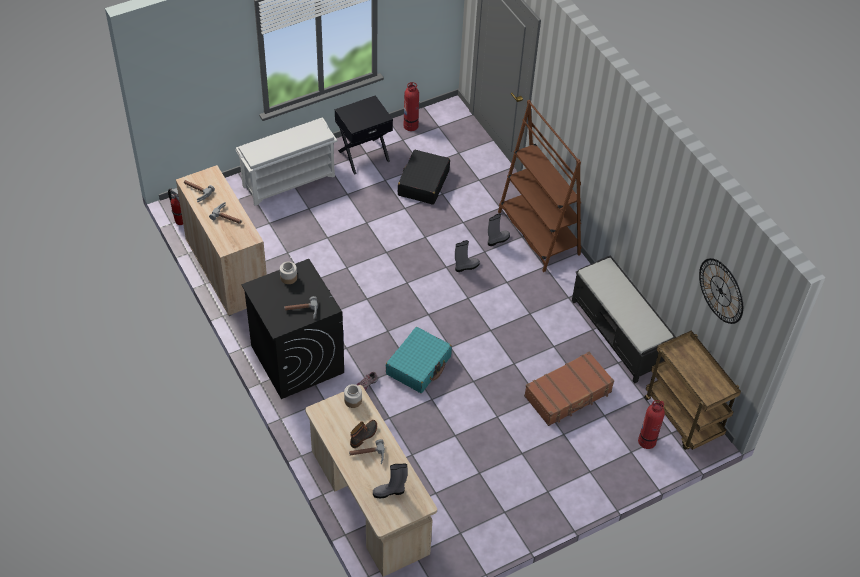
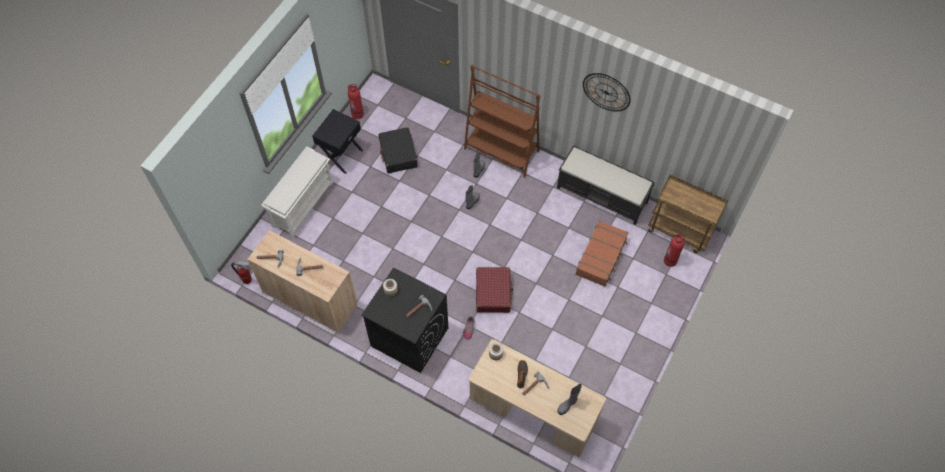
camera: 30 degrees left, 10 degrees up
turquoise suitcase [386,327,452,393] -> red suitcase [476,267,513,313]
wall clock [699,258,743,324] -> wall clock moved to [583,73,631,112]

